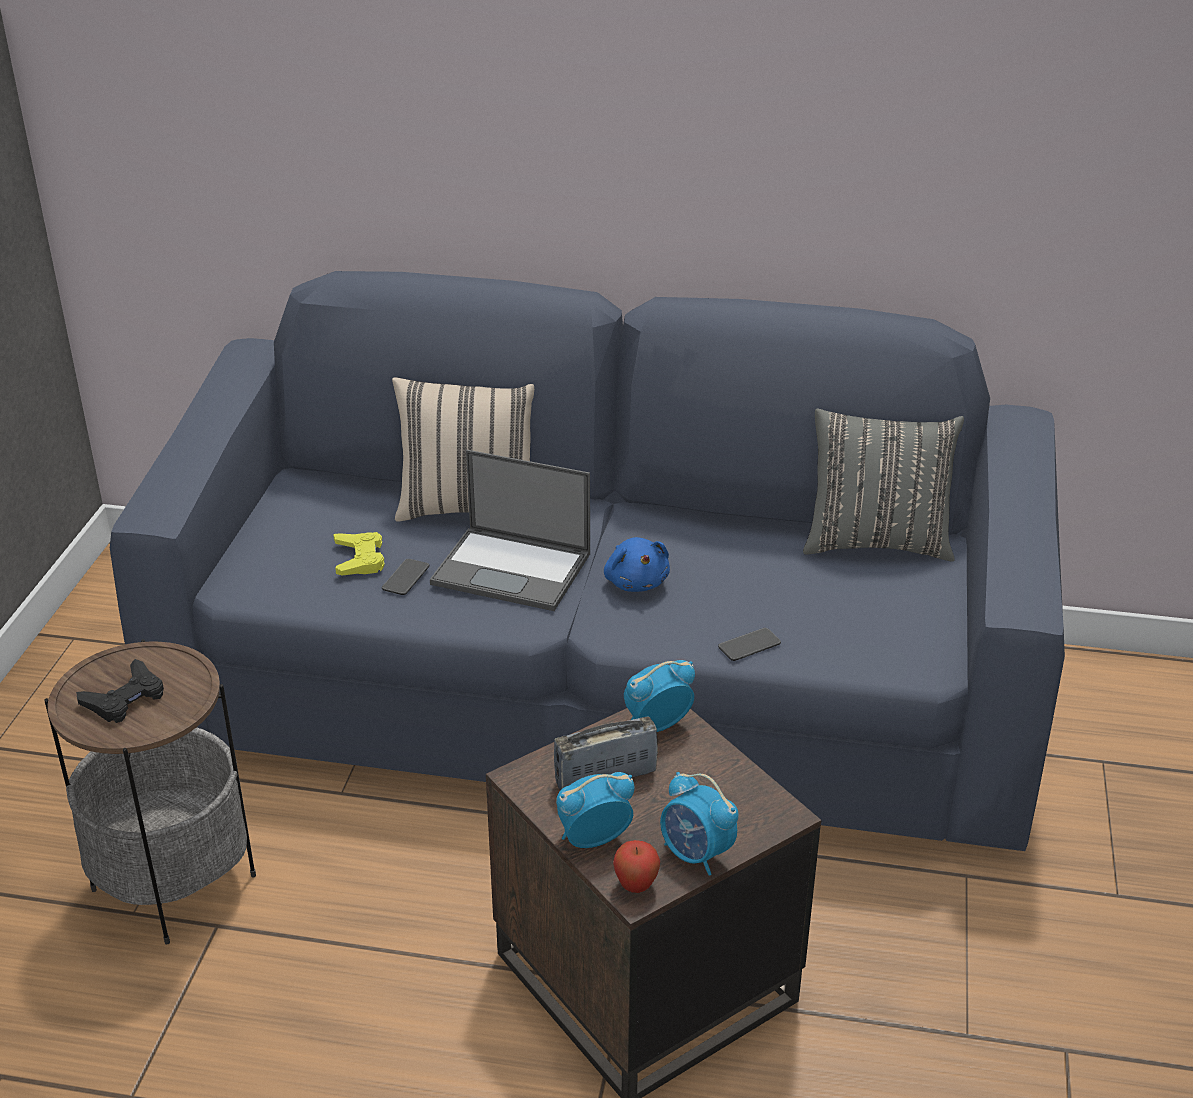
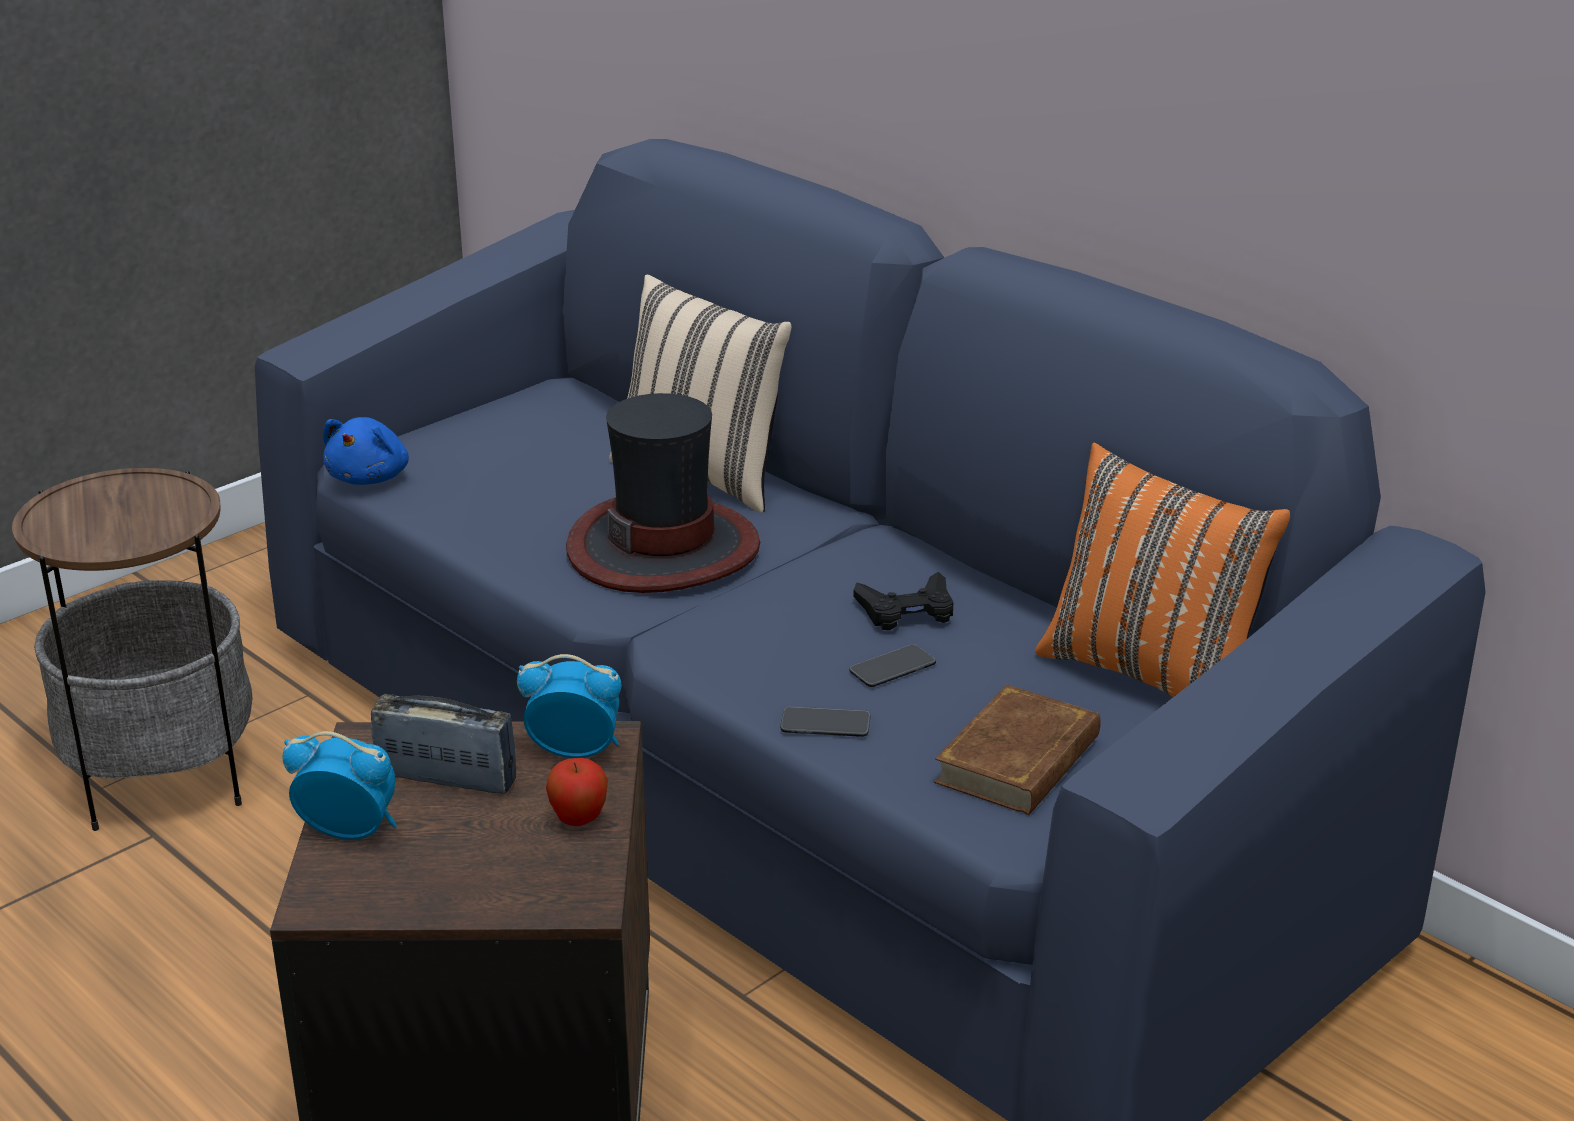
camera: 35 degrees right, 5 degrees down
black game controller [76,659,164,723] -> black game controller moved to [853,572,953,630]
yellow game controller [333,532,385,576] -> none
phone [382,559,429,595] -> phone moved to [849,644,936,687]
laptop [430,450,590,611] -> hat [566,393,760,593]
blue plush toy [604,537,670,592] -> blue plush toy moved to [323,417,409,485]
apple [613,840,660,893] -> apple moved to [546,758,608,826]
alarm clock [660,772,739,876] -> none
grey pillow [803,409,964,561] -> orange pillow [1035,443,1290,697]
none -> brown book [934,685,1100,815]

